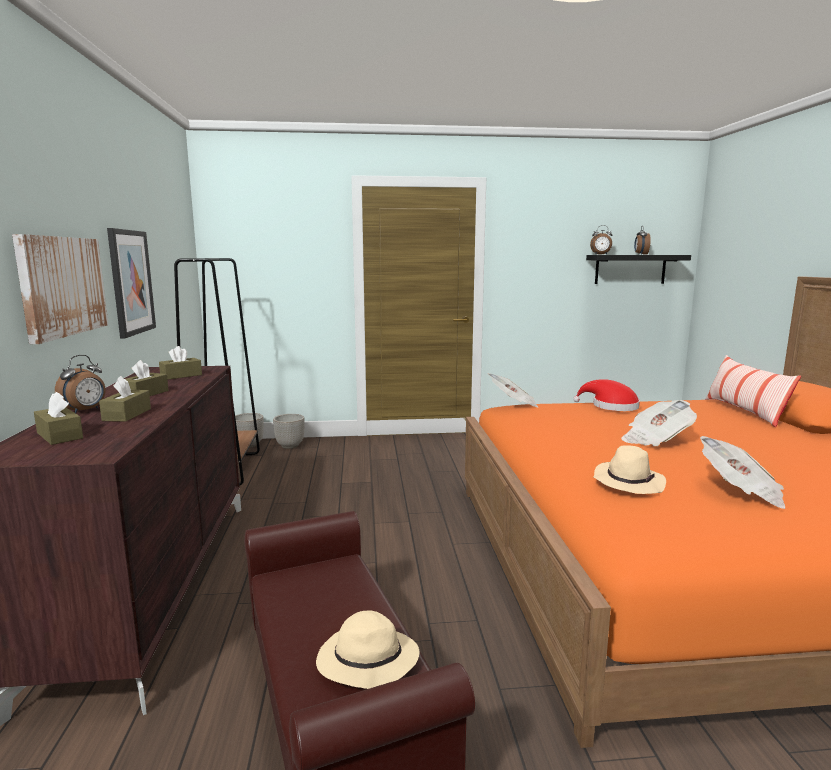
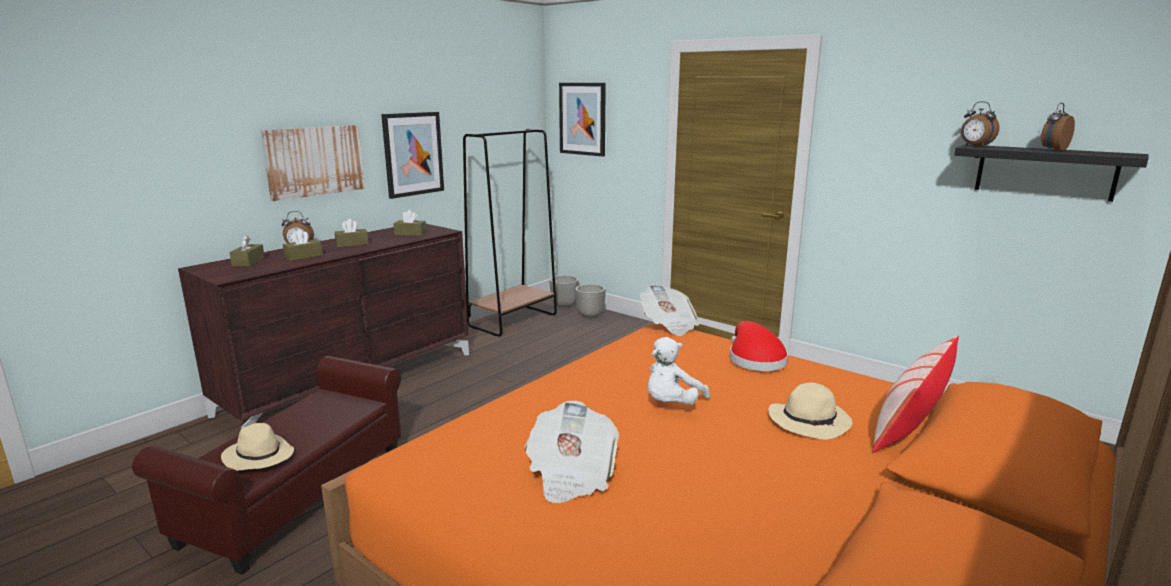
camera: 45 degrees right, 5 degrees up
beige hat [594,445,666,494] -> beige hat moved to [768,382,852,440]
newspaper [621,400,697,446] -> white plush toy [648,337,710,405]
none -> picture [559,83,606,157]

